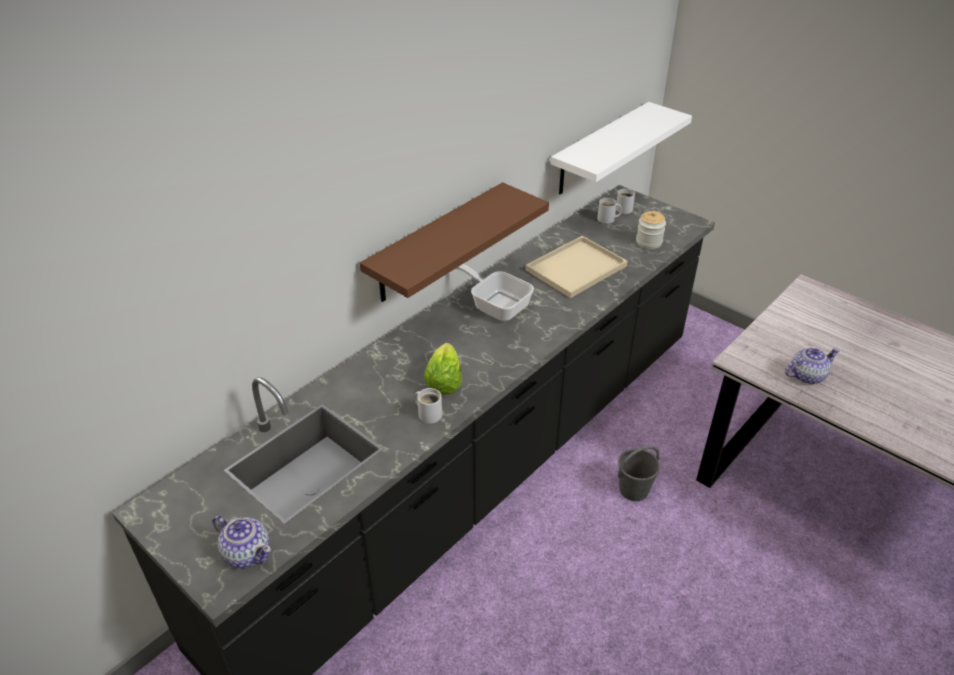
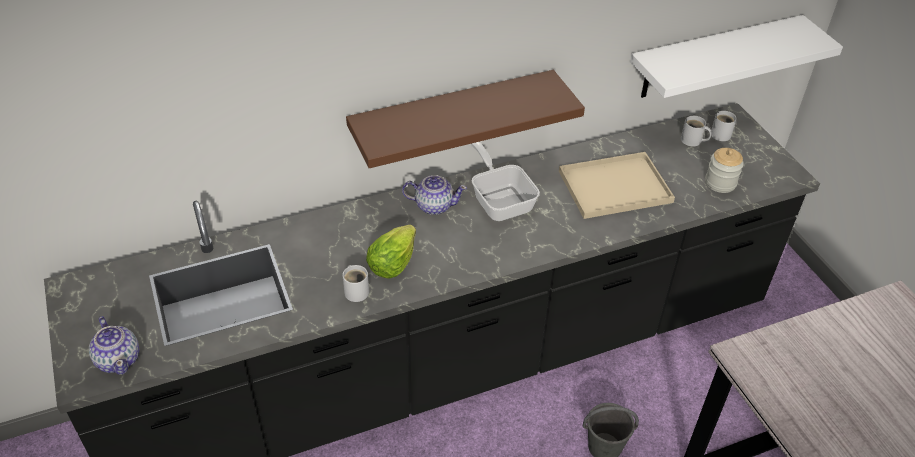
camera: 25 degrees right, 5 degrees up
teapot [785,347,840,384] -> teapot moved to [402,175,467,215]

